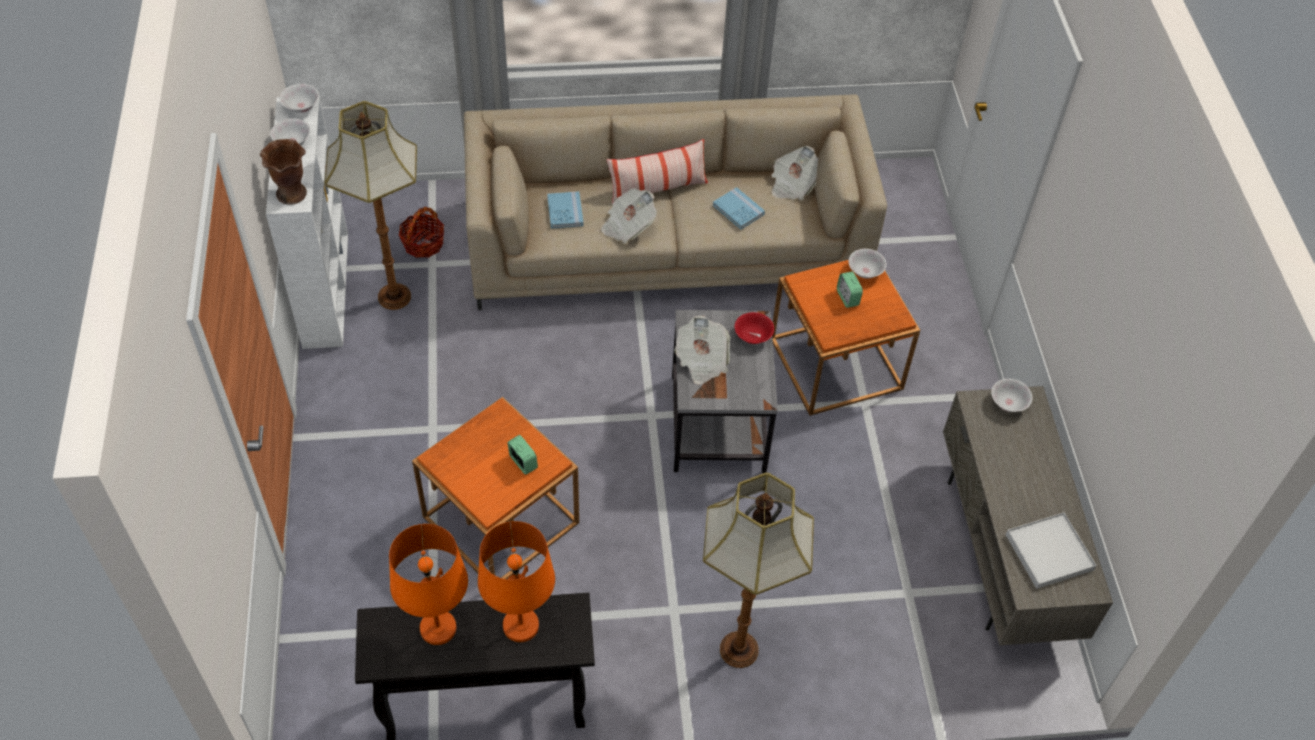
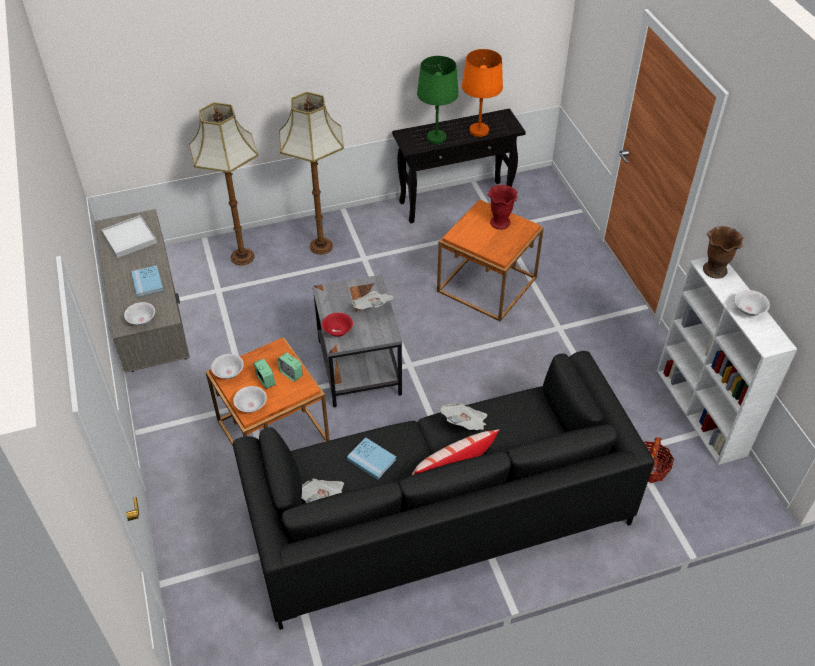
camera: 170 degrees right, 5 degrees down
white bowl [280,84,319,113] -> white bowl moved to [211,354,244,379]
floor lamp [324,101,417,310] -> floor lamp moved to [189,102,258,265]
beige sofa [464,94,887,310] -> black sofa [233,351,655,630]
orange table lamp [478,521,555,642] -> green table lamp [417,56,459,144]
alarm clock [507,435,538,475] -> alarm clock moved to [278,352,303,382]
blue book [547,191,584,229] -> blue book moved to [131,265,164,297]
none -> red vase [487,185,518,230]

